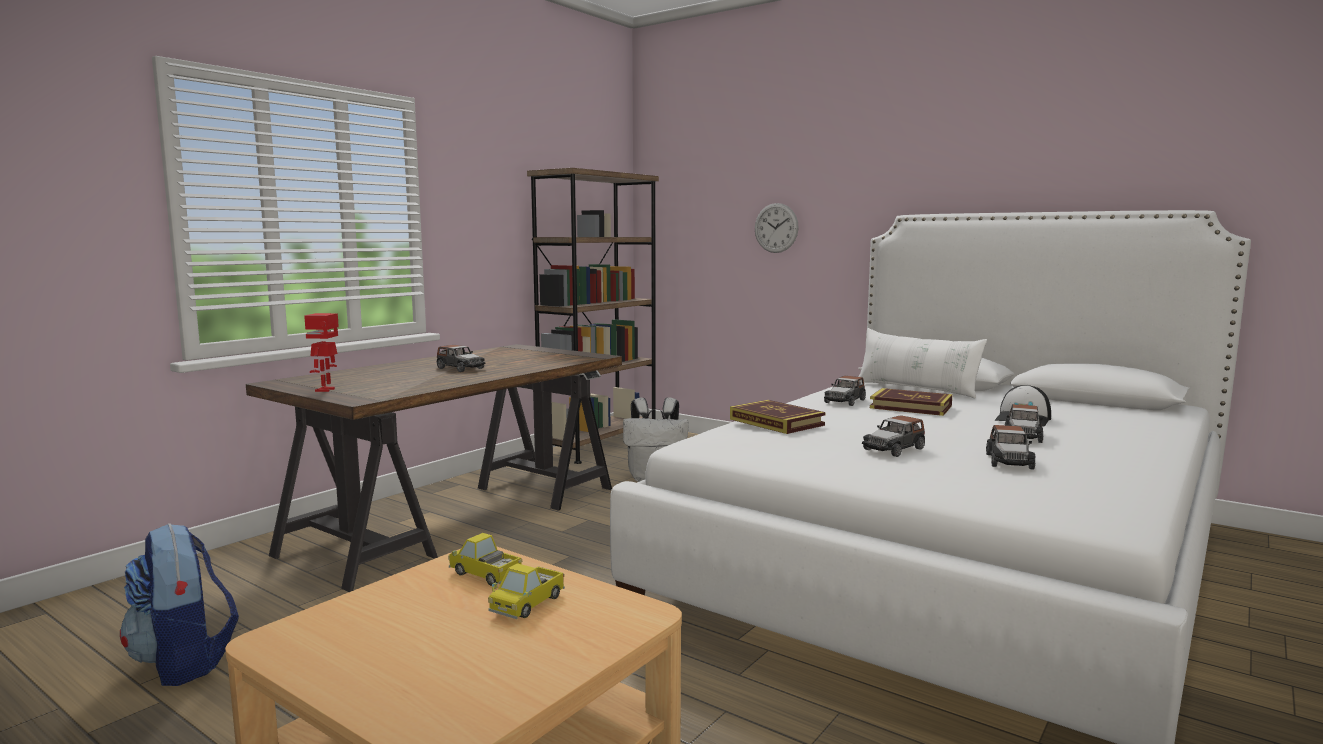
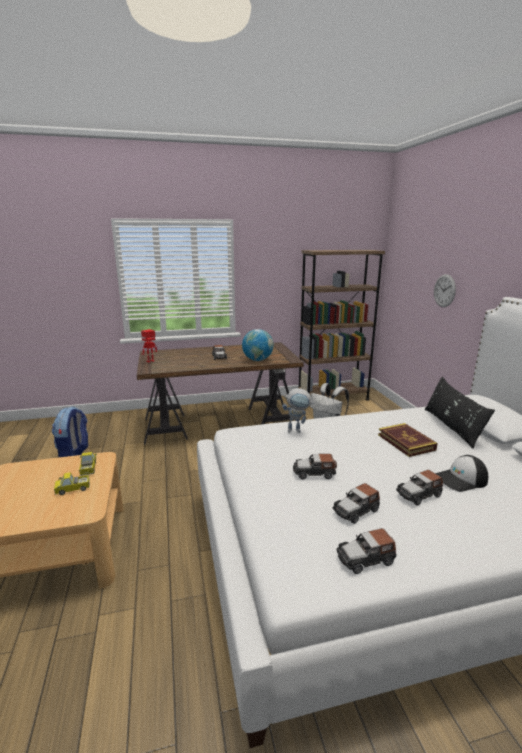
camera: 40 degrees right, 10 degrees up
book [730,400,825,434] -> toy robot [282,388,314,433]
toy car [824,376,866,406] -> toy car moved to [337,528,396,574]
white pillow [858,328,987,399] -> black pillow [425,376,495,449]
none -> globe [242,329,274,361]

